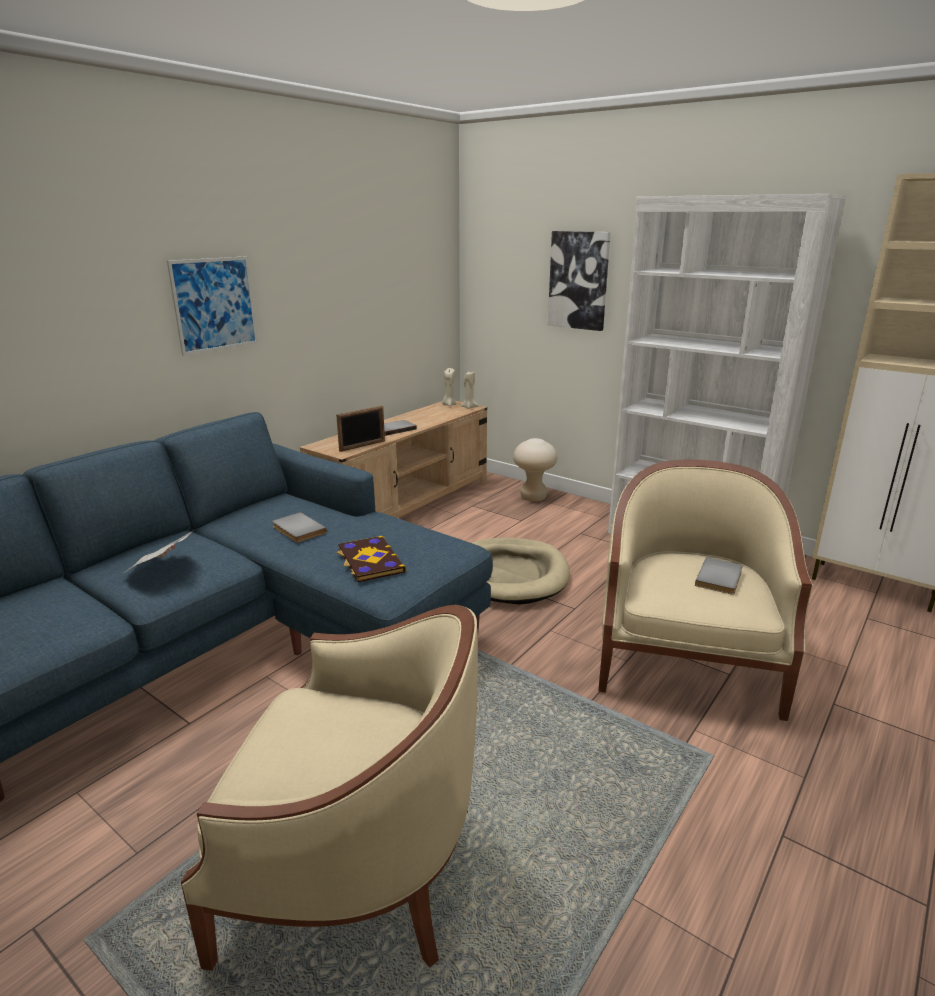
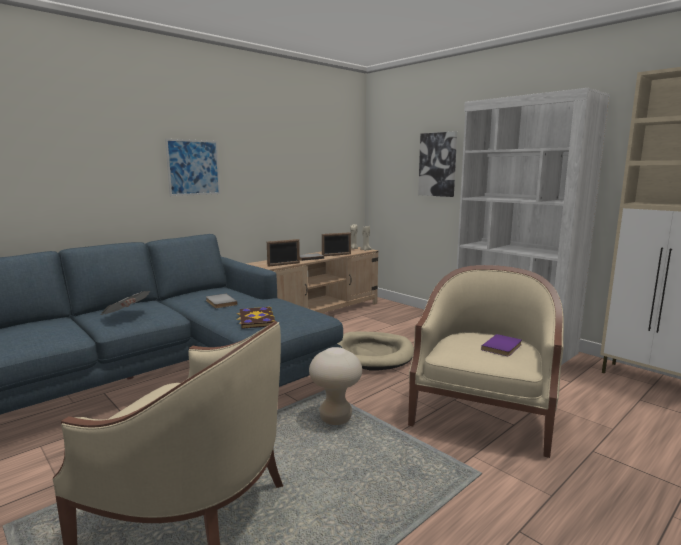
camera: 10 degrees right, 10 degrees down
beige stool [513,438,557,502] -> beige stool moved to [309,347,362,425]
grey book [695,557,743,595] -> purple book [481,334,522,356]
none -> picture frame [322,232,351,256]

